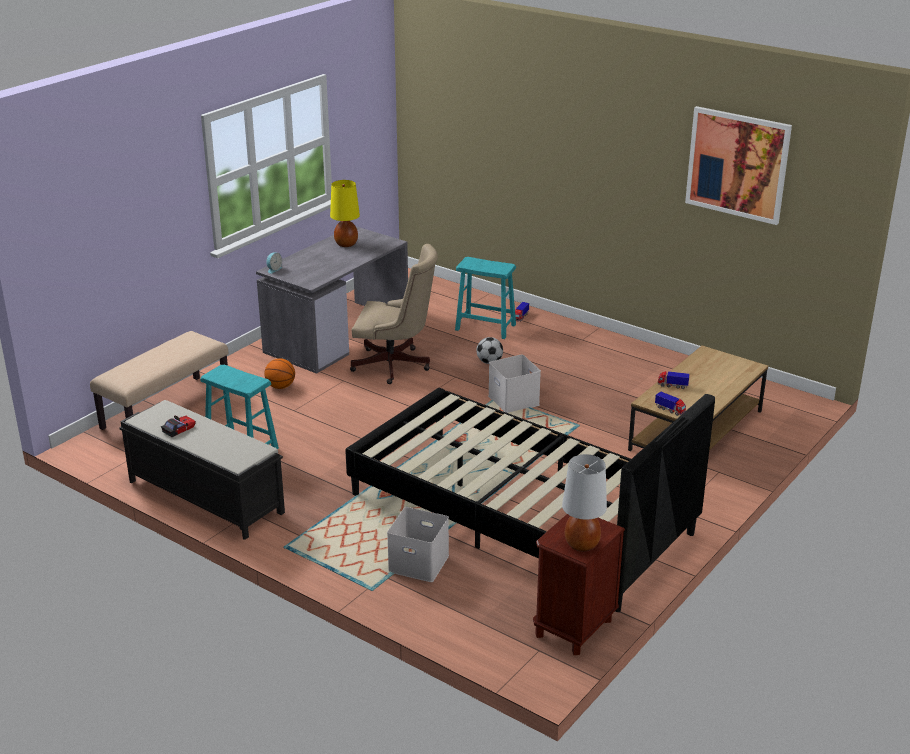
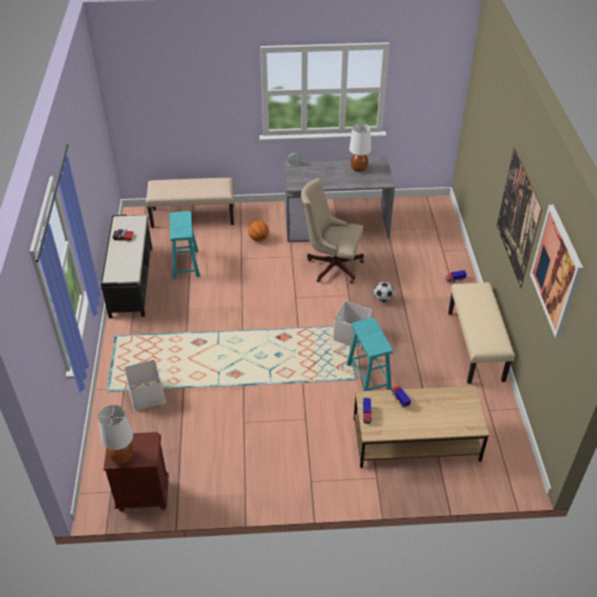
camera: 50 degrees right, 15 degrees up
yellow table lamp [330,180,360,247] -> white table lamp [349,123,371,172]
black bed [345,388,715,612] -> none
beige office chair [350,244,438,384] -> beige office chair turned 135 degrees clockwise [301,178,364,284]
turquoise stool [455,257,516,339] -> turquoise stool moved to [347,318,393,391]
none -> beige bench [448,282,514,384]
none -> picture [497,147,542,288]

